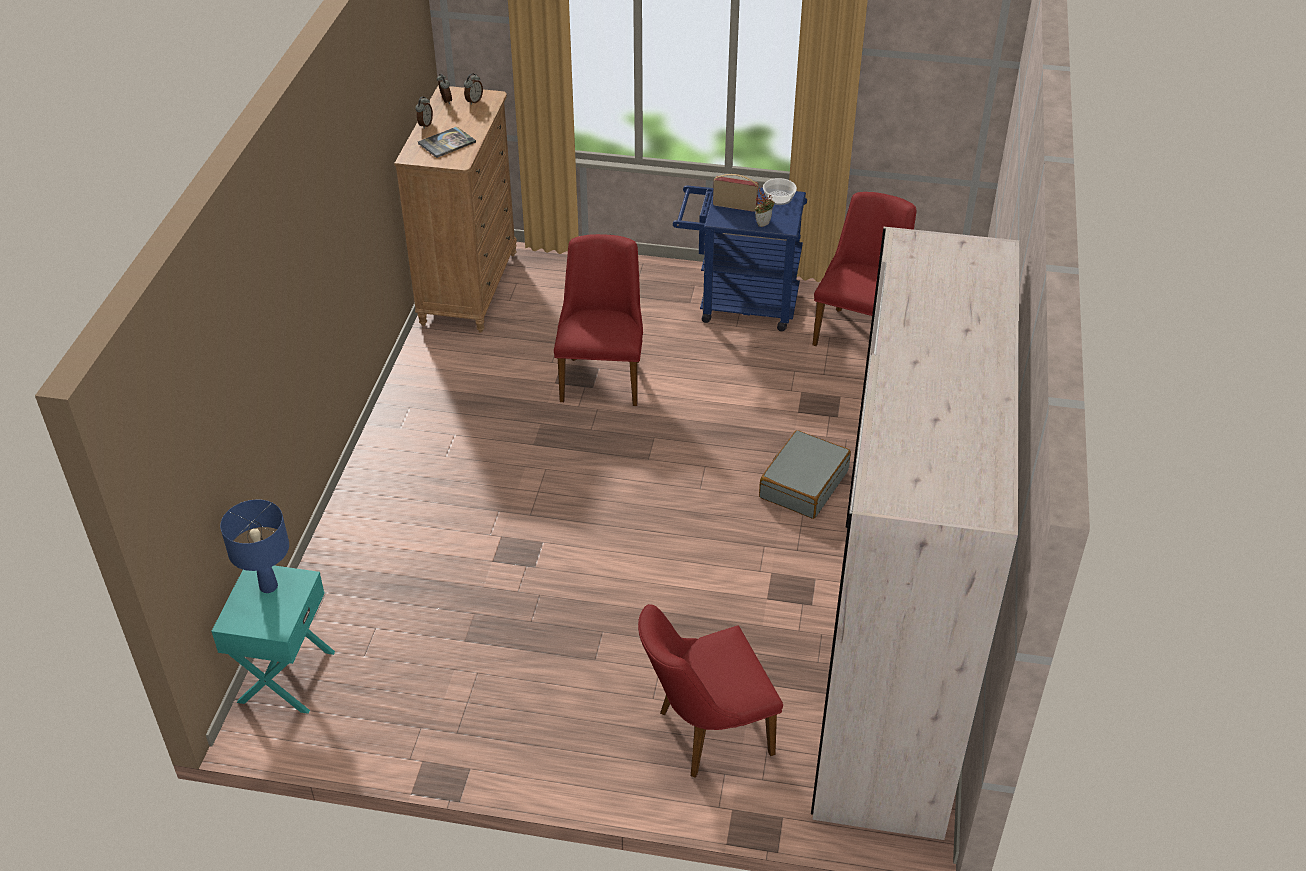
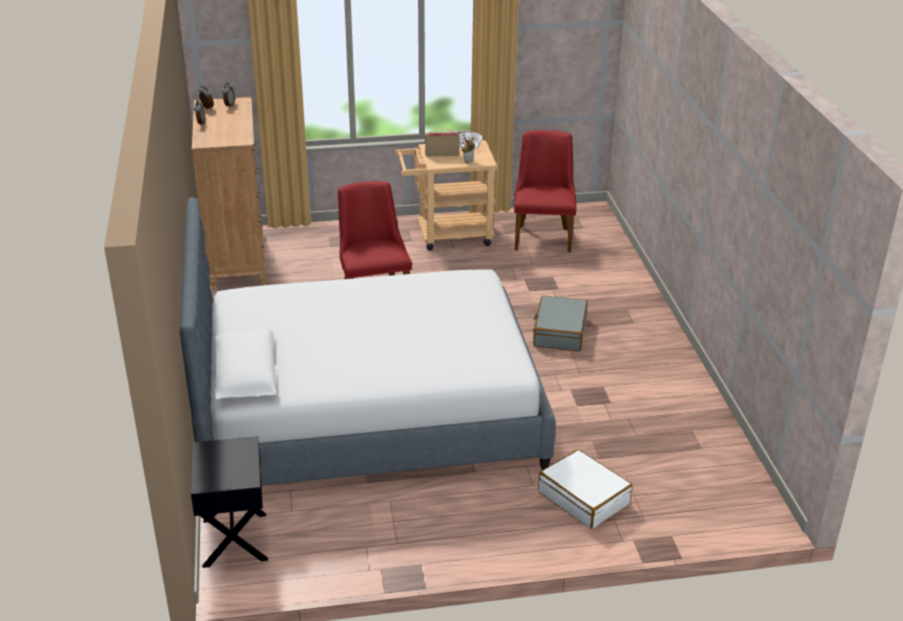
camera: 20 degrees left, 10 degrees down
turquoise nightstand [211,565,335,714] -> black nightstand [191,436,268,568]
blue table lamp [220,500,289,593] -> none
book [418,126,476,158] -> none
red chair [638,604,783,778] -> white suitcase [538,449,633,529]
blue cart [673,185,807,331] -> beige cart [395,140,498,251]
beige wardrobe [811,227,1019,840] -> none
none -> bed [180,197,556,485]

